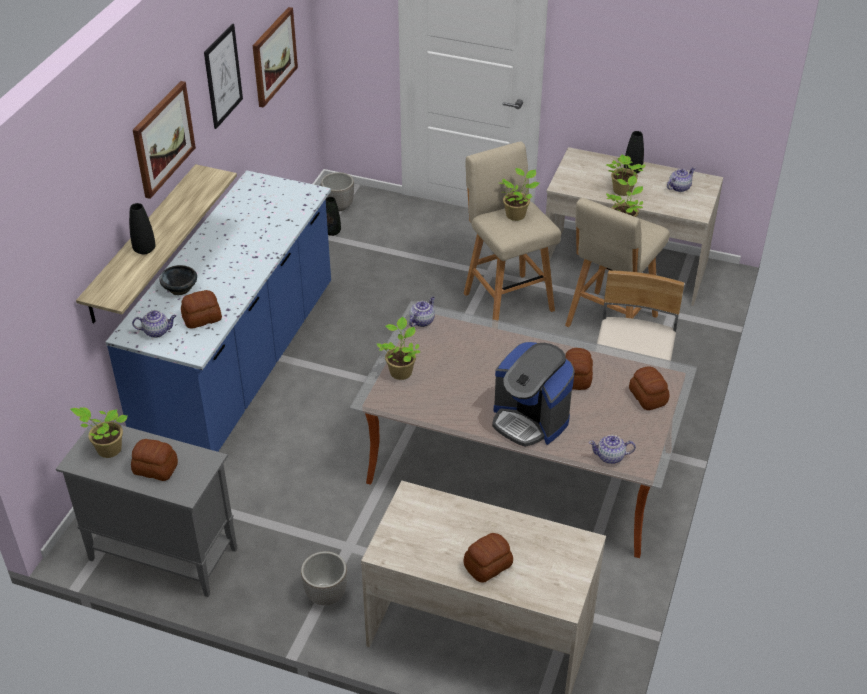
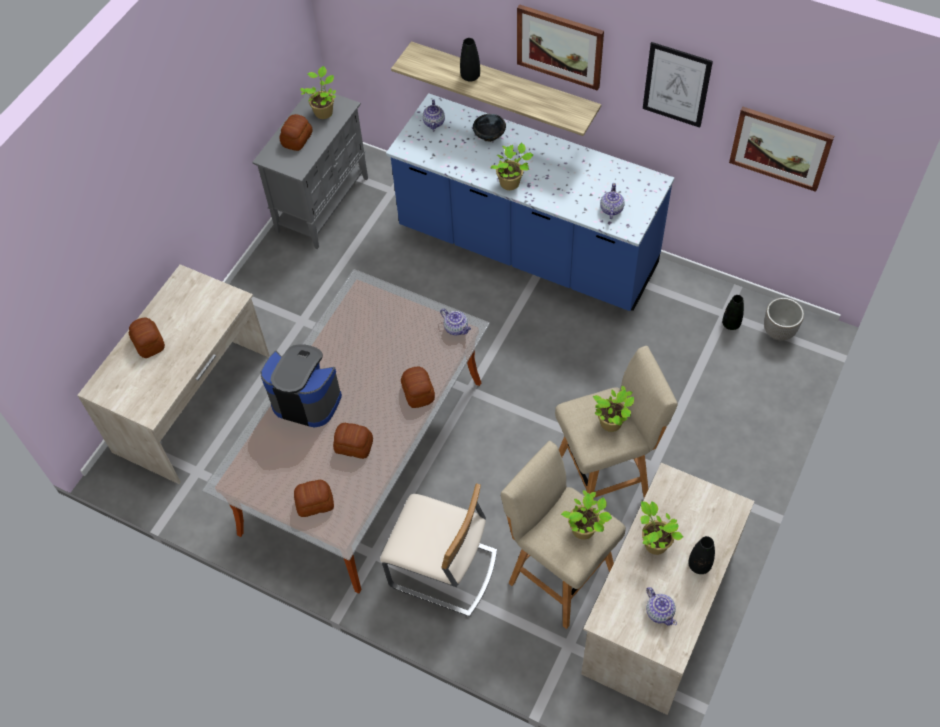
camera: 100 degrees right, 15 degrees up
bread [181,290,222,329] -> bread moved to [401,367,435,408]
planter [301,551,347,606] -> none
potted plant [377,316,420,380] -> potted plant moved to [491,143,533,190]
coffee machine [492,342,575,447] -> coffee machine turned 60 degrees clockwise [261,344,342,427]
teapot [589,435,636,464] -> teapot moved to [600,183,625,219]

